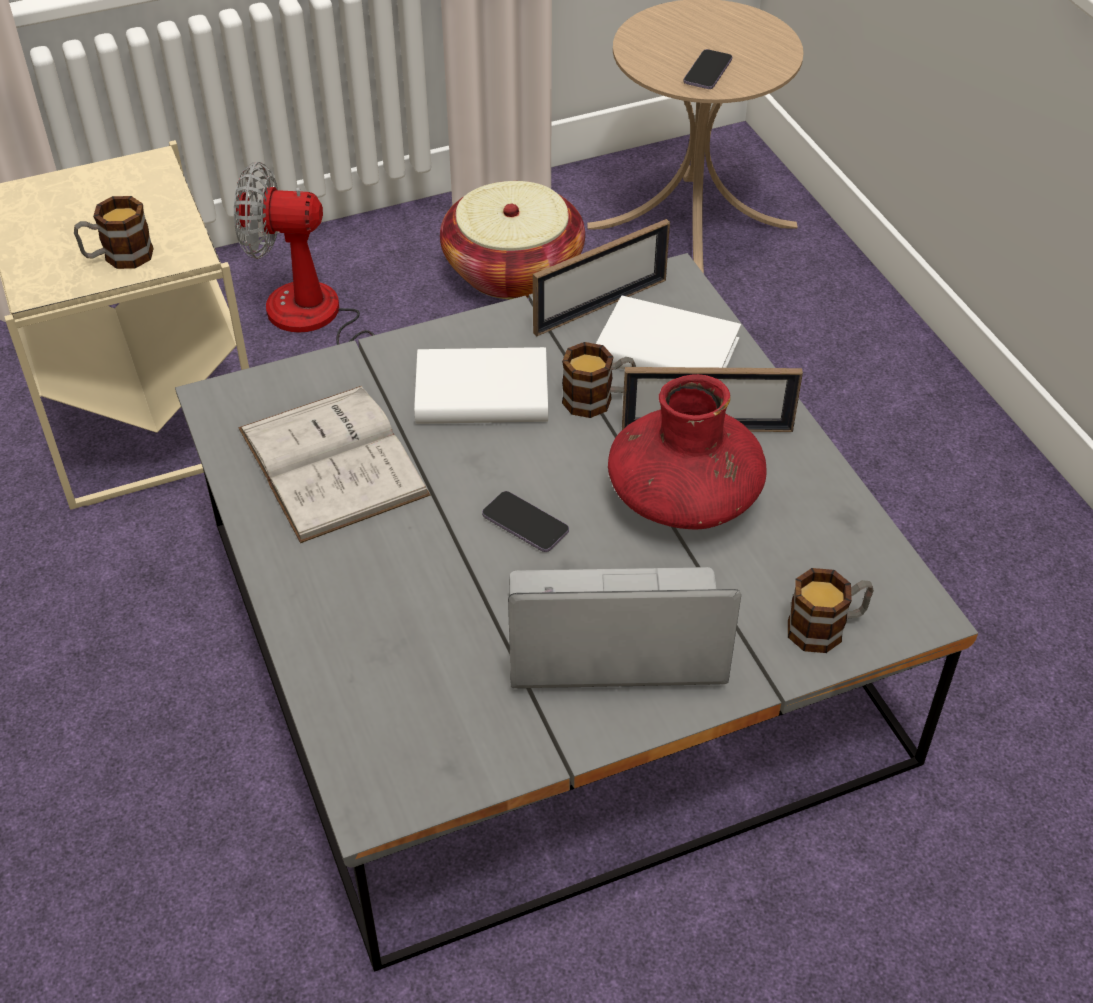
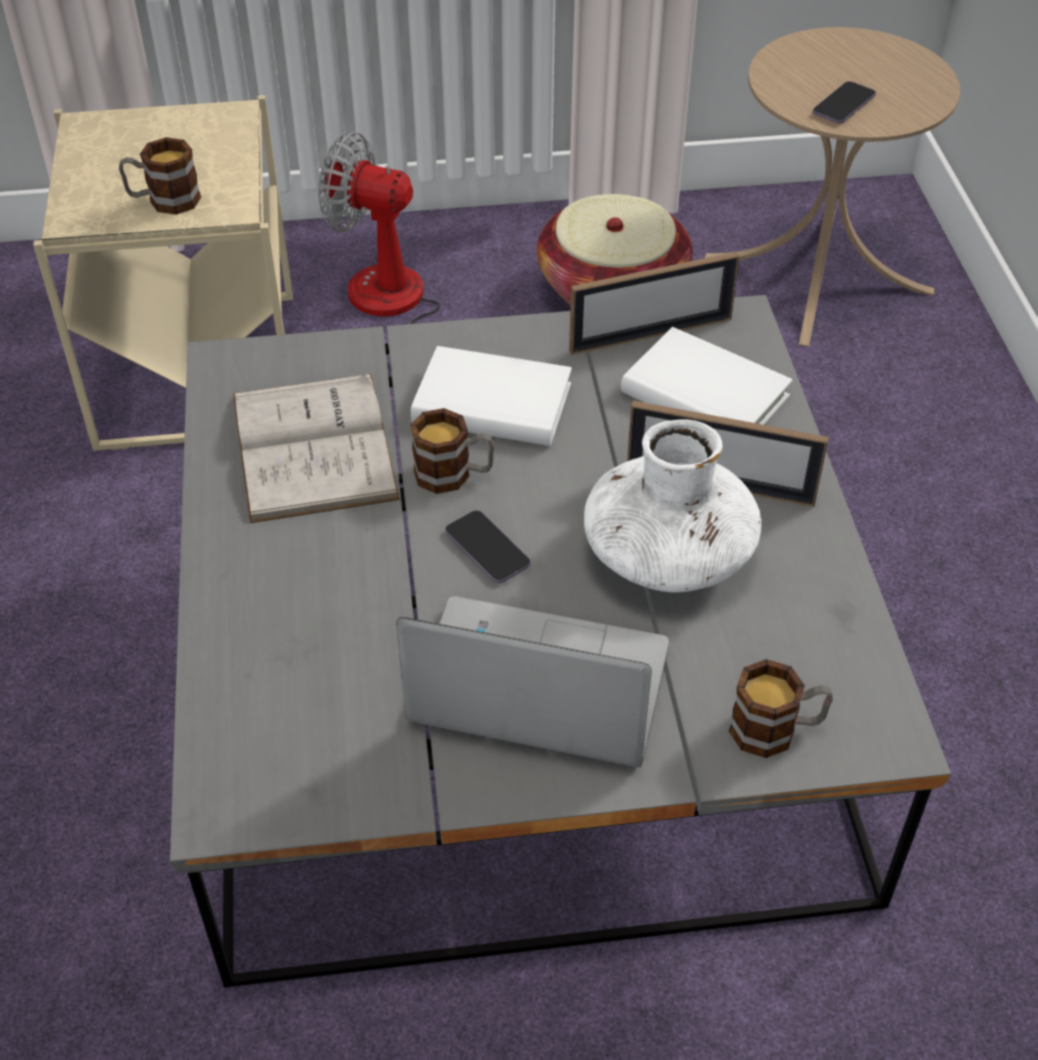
camera: 15 degrees right, 0 degrees up
mug [562,342,636,418] -> mug moved to [410,408,494,494]
red vase [608,374,766,529] -> white vase [584,419,761,593]

